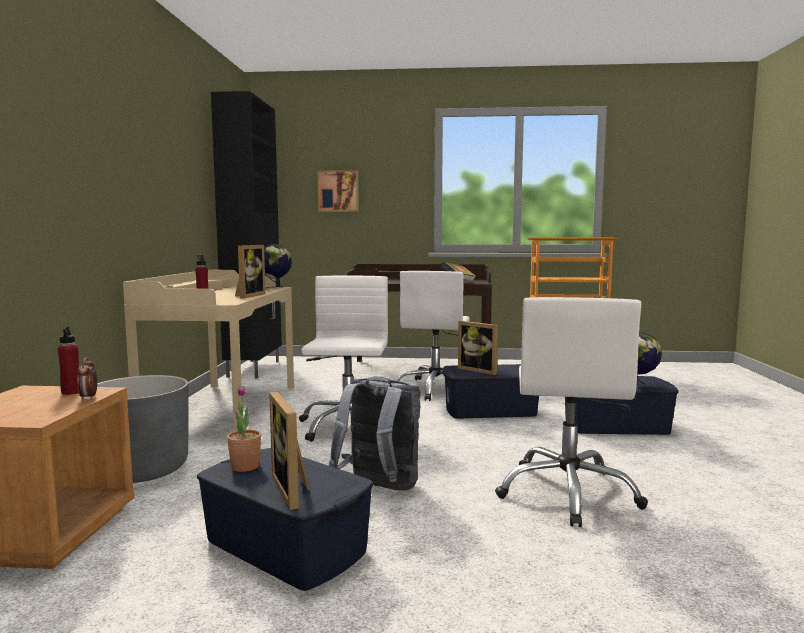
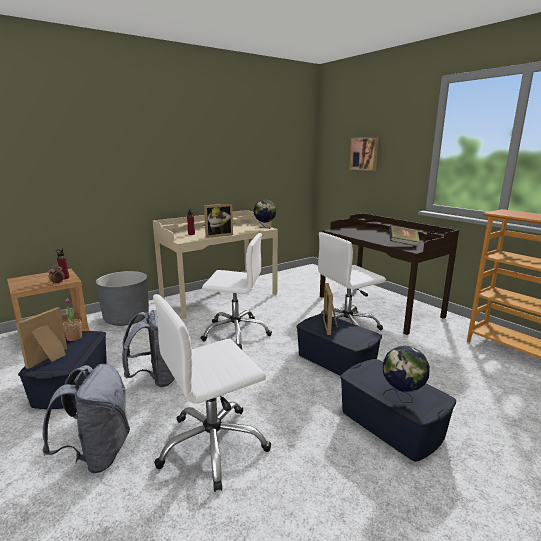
camera: 50 degrees right, 10 degrees up
black cabinet [211,91,282,378] -> none
white office chair [299,276,388,442] -> white office chair turned 45 degrees clockwise [201,233,272,350]
none -> grey backpack [42,364,130,474]

